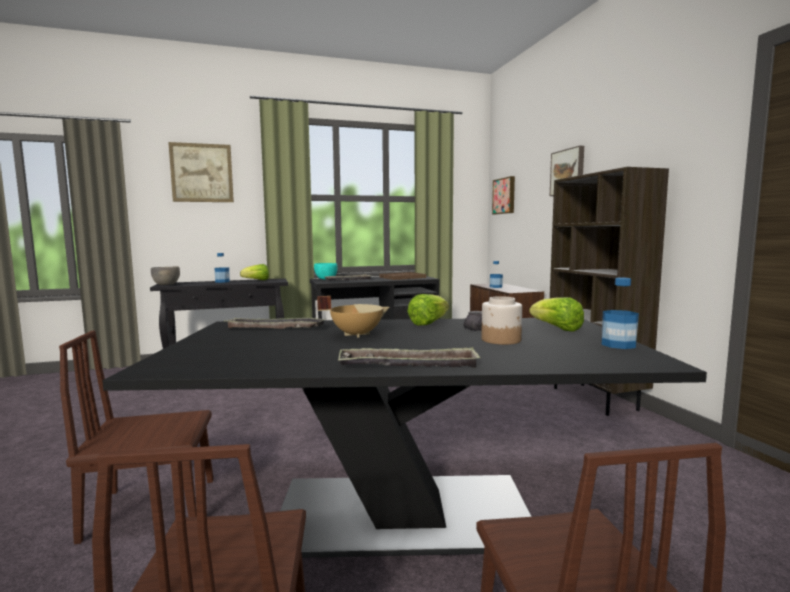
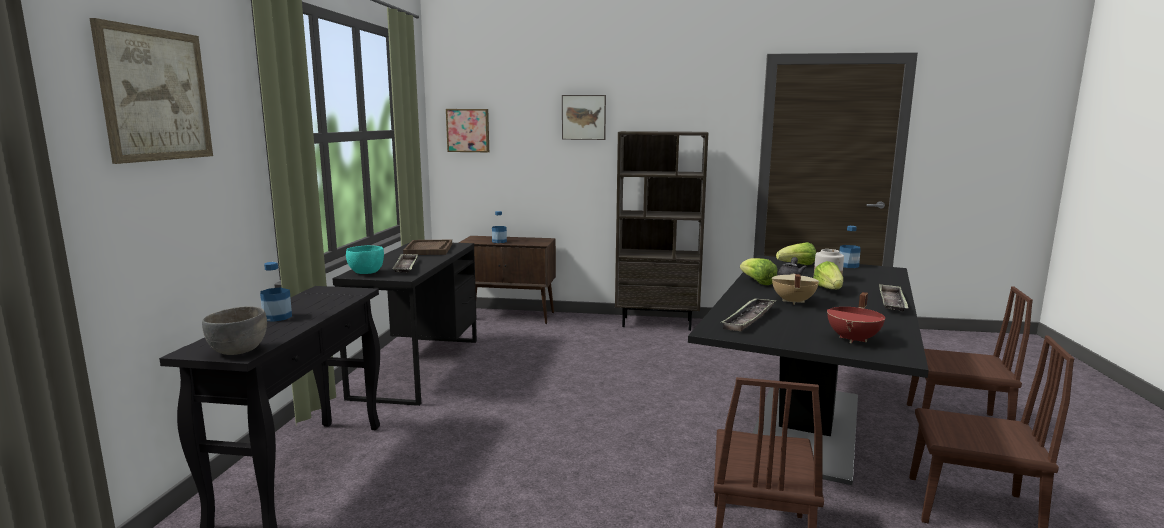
camera: 65 degrees left, 5 degrees up
lettuce [240,264,269,280] -> lettuce moved to [813,261,843,289]
none -> red cooking pot [827,292,886,343]

